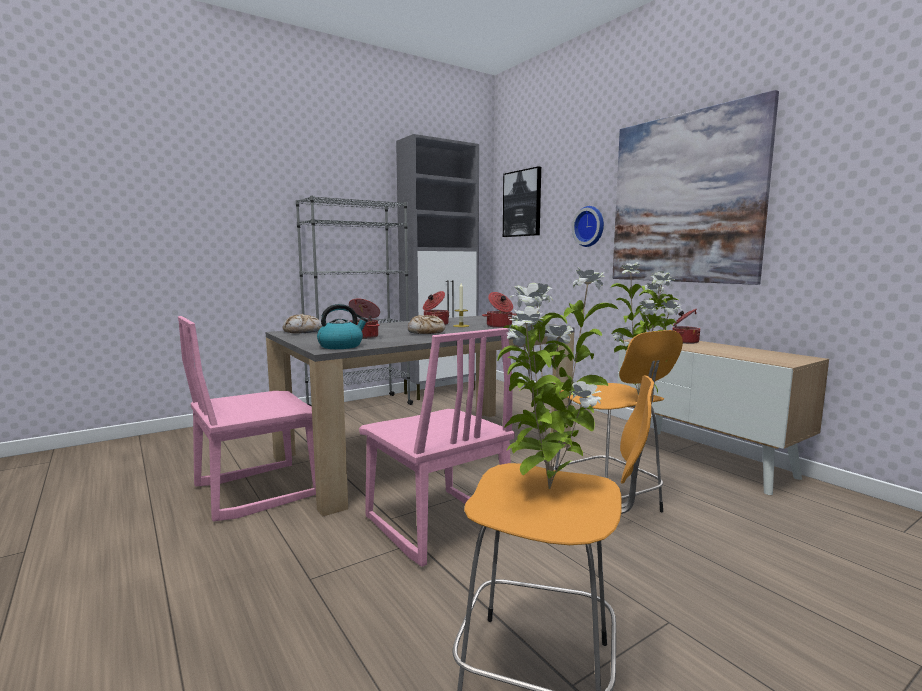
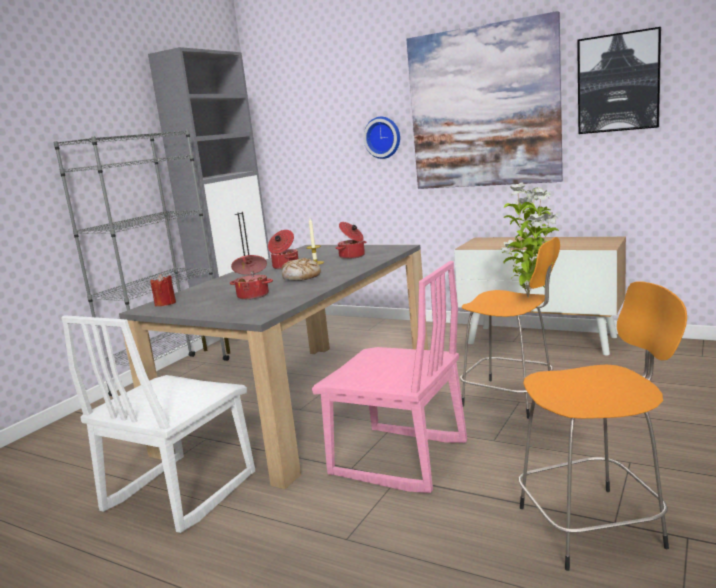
camera: 25 degrees left, 5 degrees up
pink chair [178,316,316,522] -> white chair [61,315,255,533]
bread [283,314,322,334] -> red candle [150,274,176,306]
kettle [317,304,368,349] -> none
potted plant [497,267,618,489] -> none
picture [503,166,541,237] -> picture moved to [577,27,661,134]
cooking pot [673,308,700,344] -> none

